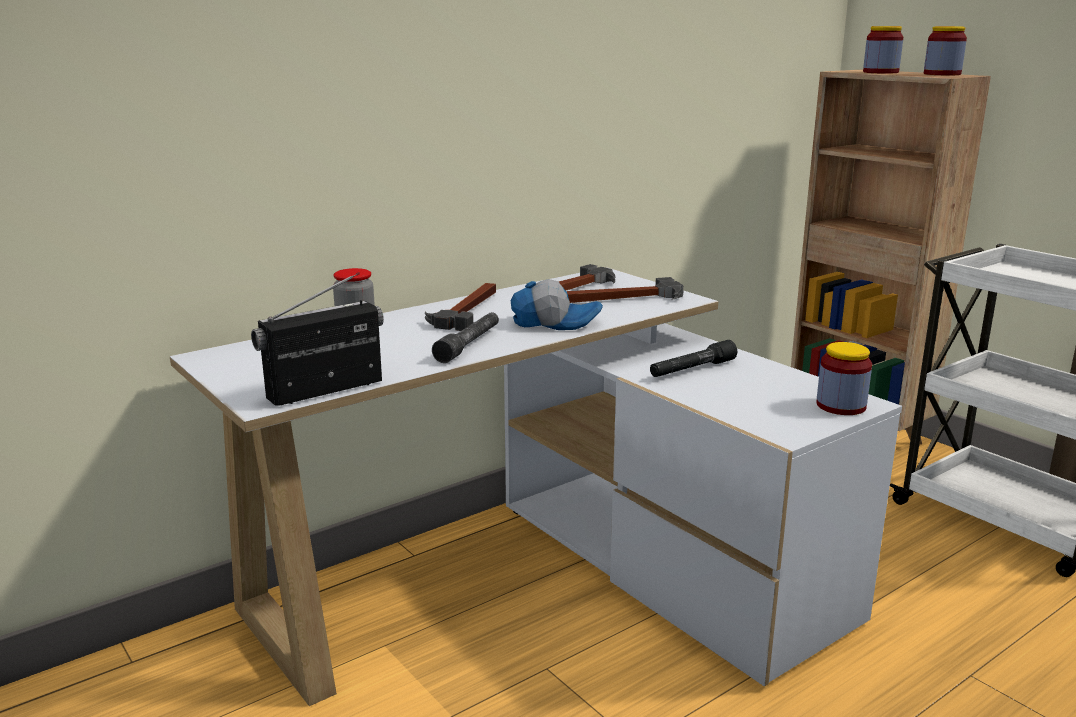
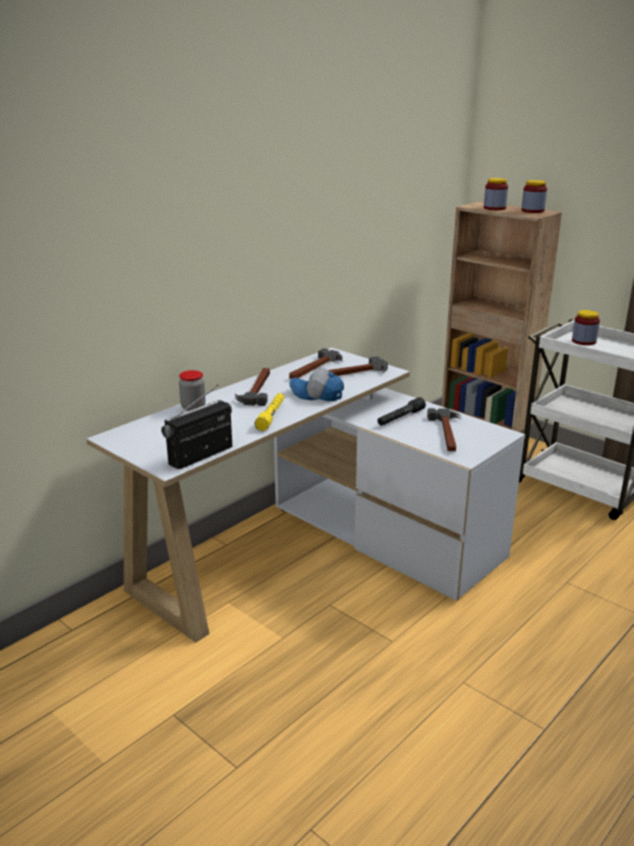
camera: 10 degrees left, 5 degrees up
grey flashlight [432,312,499,363] -> yellow flashlight [255,393,284,431]
cap [511,279,603,330] -> cap turned 150 degrees counterclockwise [289,369,344,401]
jar [816,342,872,415] -> jar moved to [572,310,600,345]
none -> hammer [427,408,461,451]

